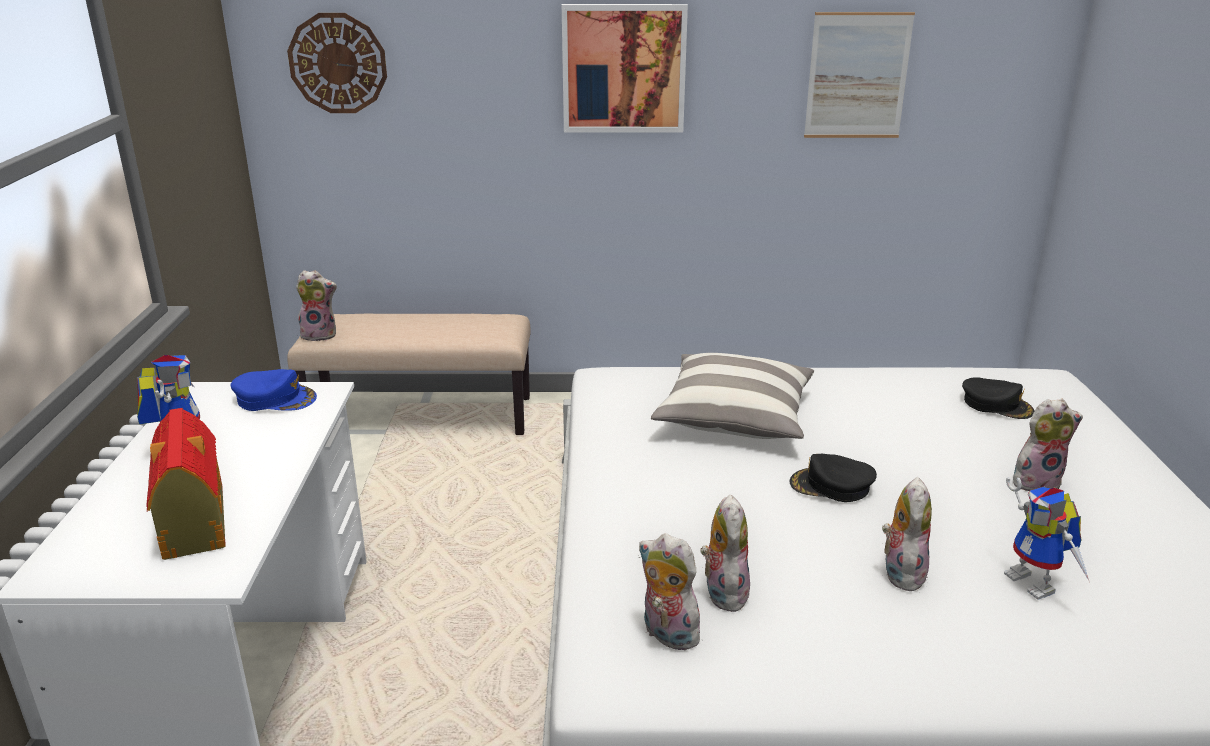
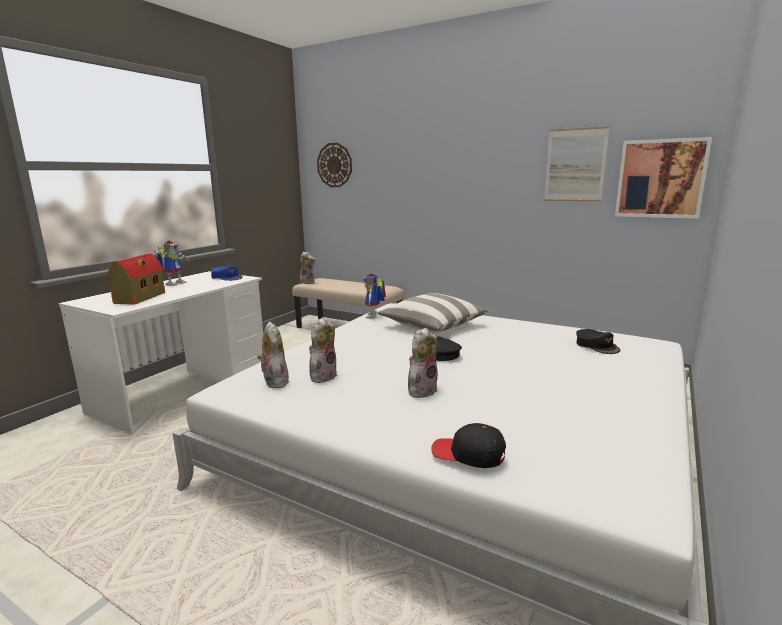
camera: 30 degrees right, 10 degrees down
picture [562,4,688,132] -> picture moved to [615,137,712,219]
toy robot [1004,477,1090,600] -> toy robot moved to [364,274,386,319]
plush toy [1013,399,1083,491] -> none
none -> black cap [431,423,506,468]

